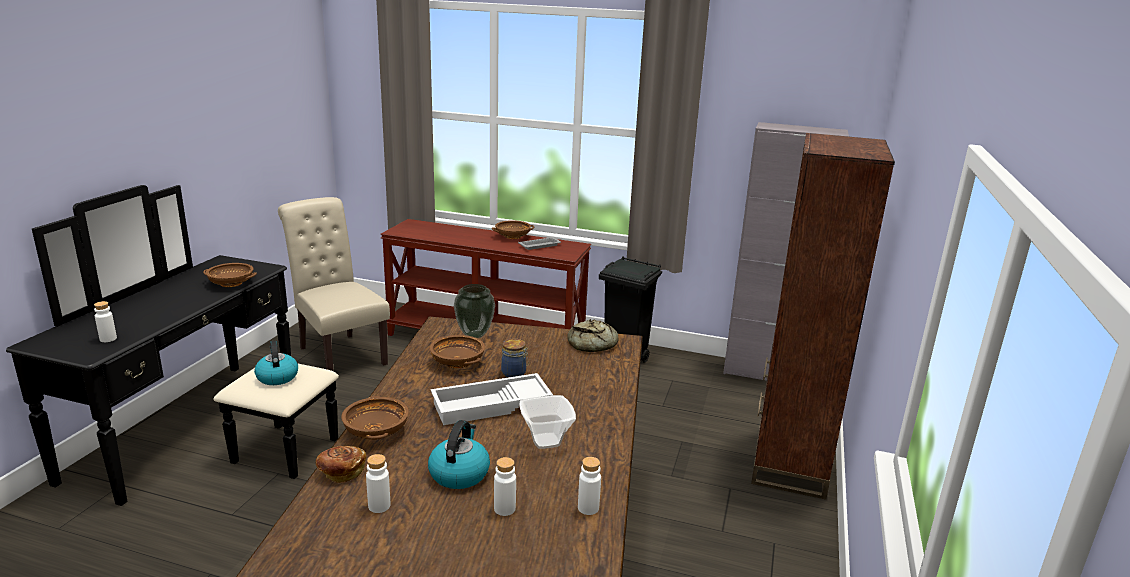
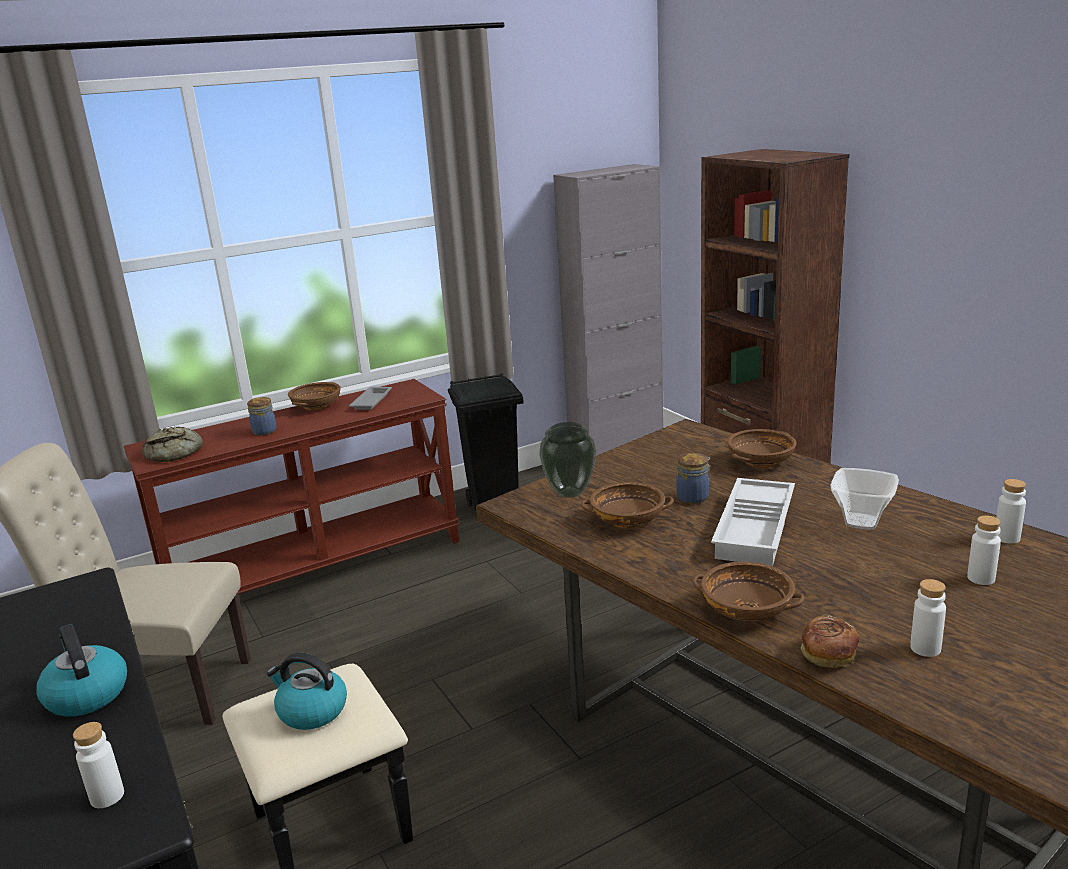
camera: 45 degrees left, 0 degrees up
brown bowl [203,263,257,287] -> brown bowl moved to [727,429,796,468]
kettle [428,420,490,489] -> kettle moved to [36,624,127,716]
bread [567,319,619,352] -> bread moved to [142,427,203,462]
none -> jar [247,397,277,436]

